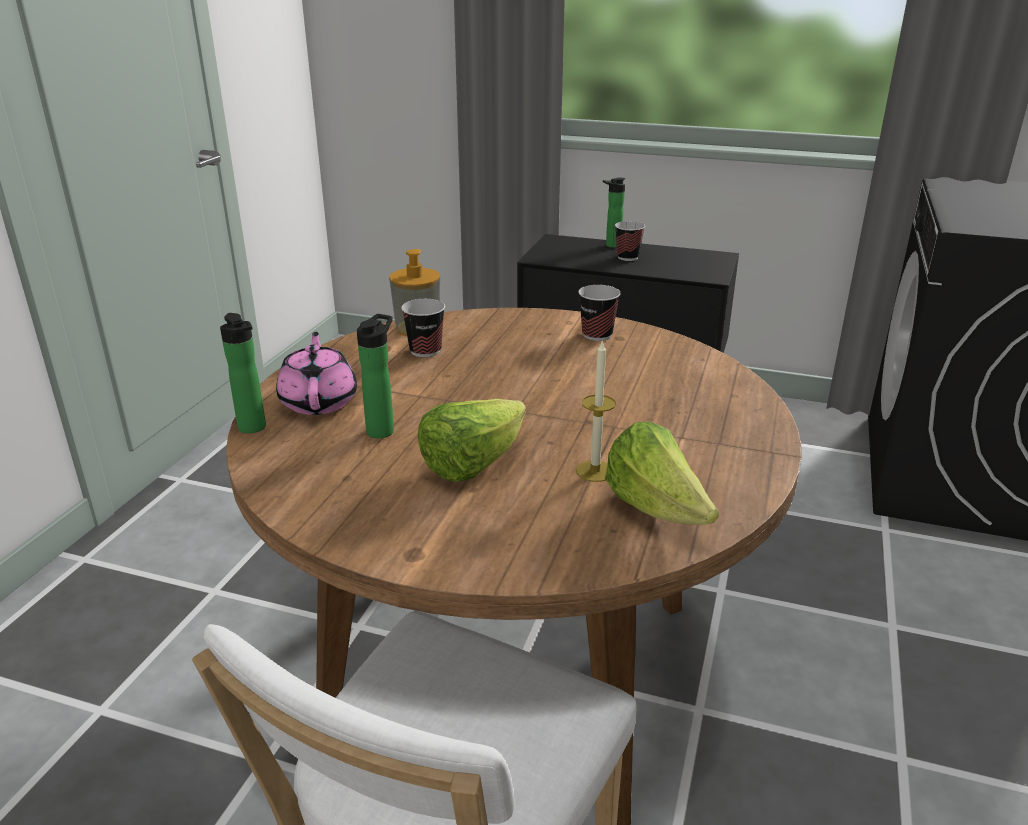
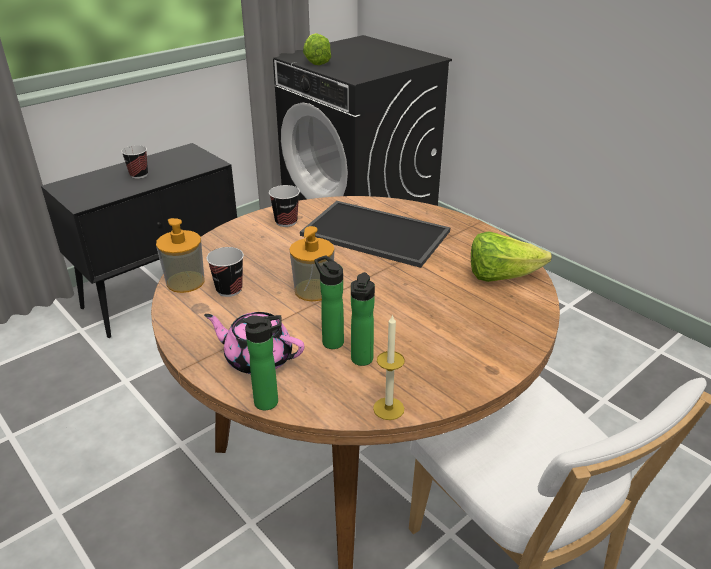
camera: 60 degrees left, 5 degrees up
lettuce [418,399,526,482] -> lettuce moved to [303,33,331,65]
candle [576,342,616,482] -> candle moved to [373,314,405,420]
bottle [603,178,625,248] -> bottle moved to [351,272,375,366]
none -> soap dispenser [289,226,334,301]
none -> tray [300,201,450,268]

